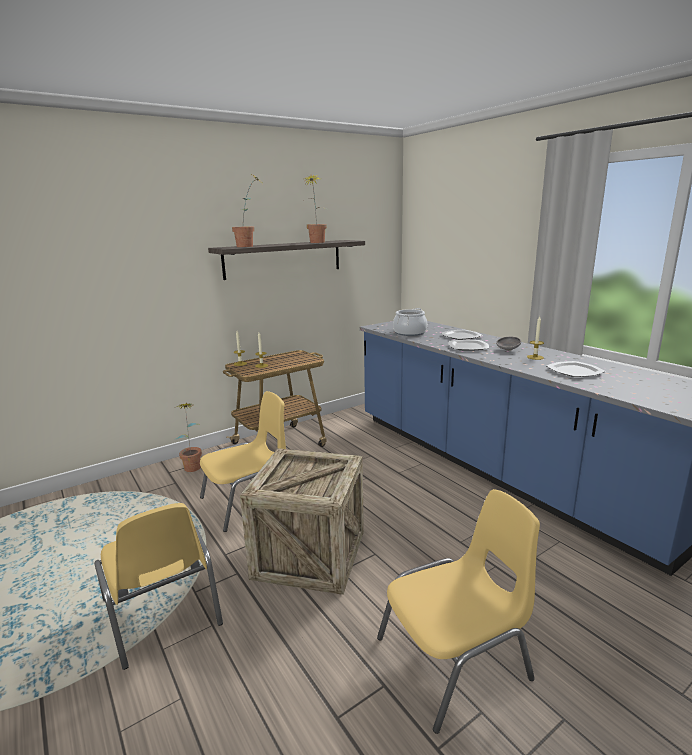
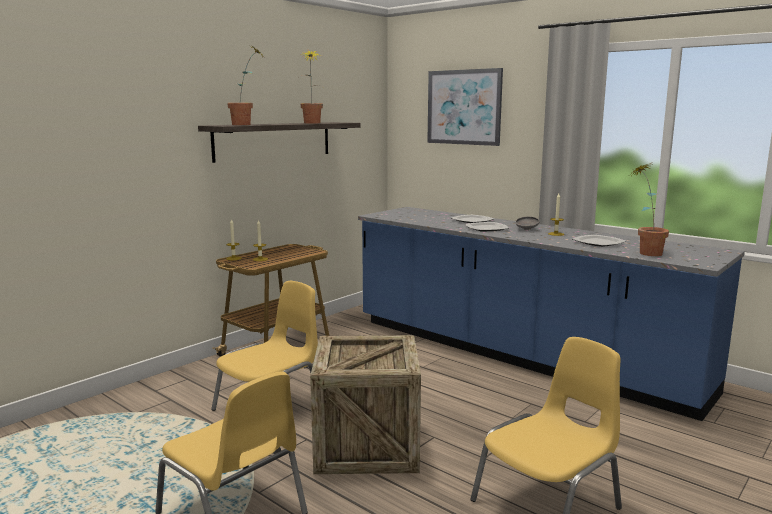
camera: 15 degrees left, 5 degrees down
potted plant [176,403,202,472] -> potted plant moved to [632,163,669,256]
cooking pot [393,308,427,336] -> none
none -> picture [427,68,503,146]

